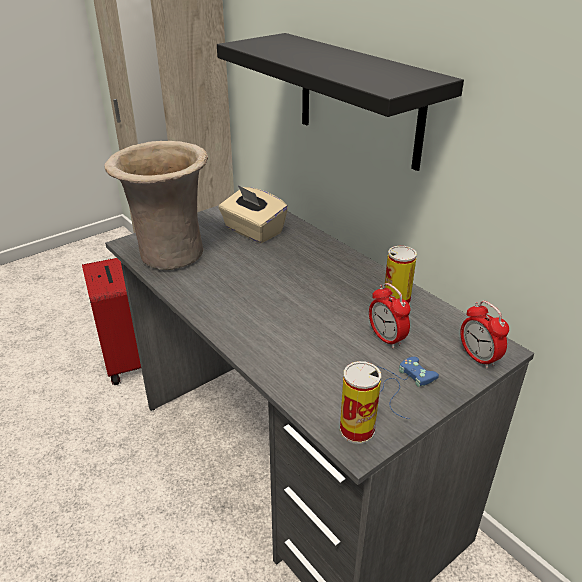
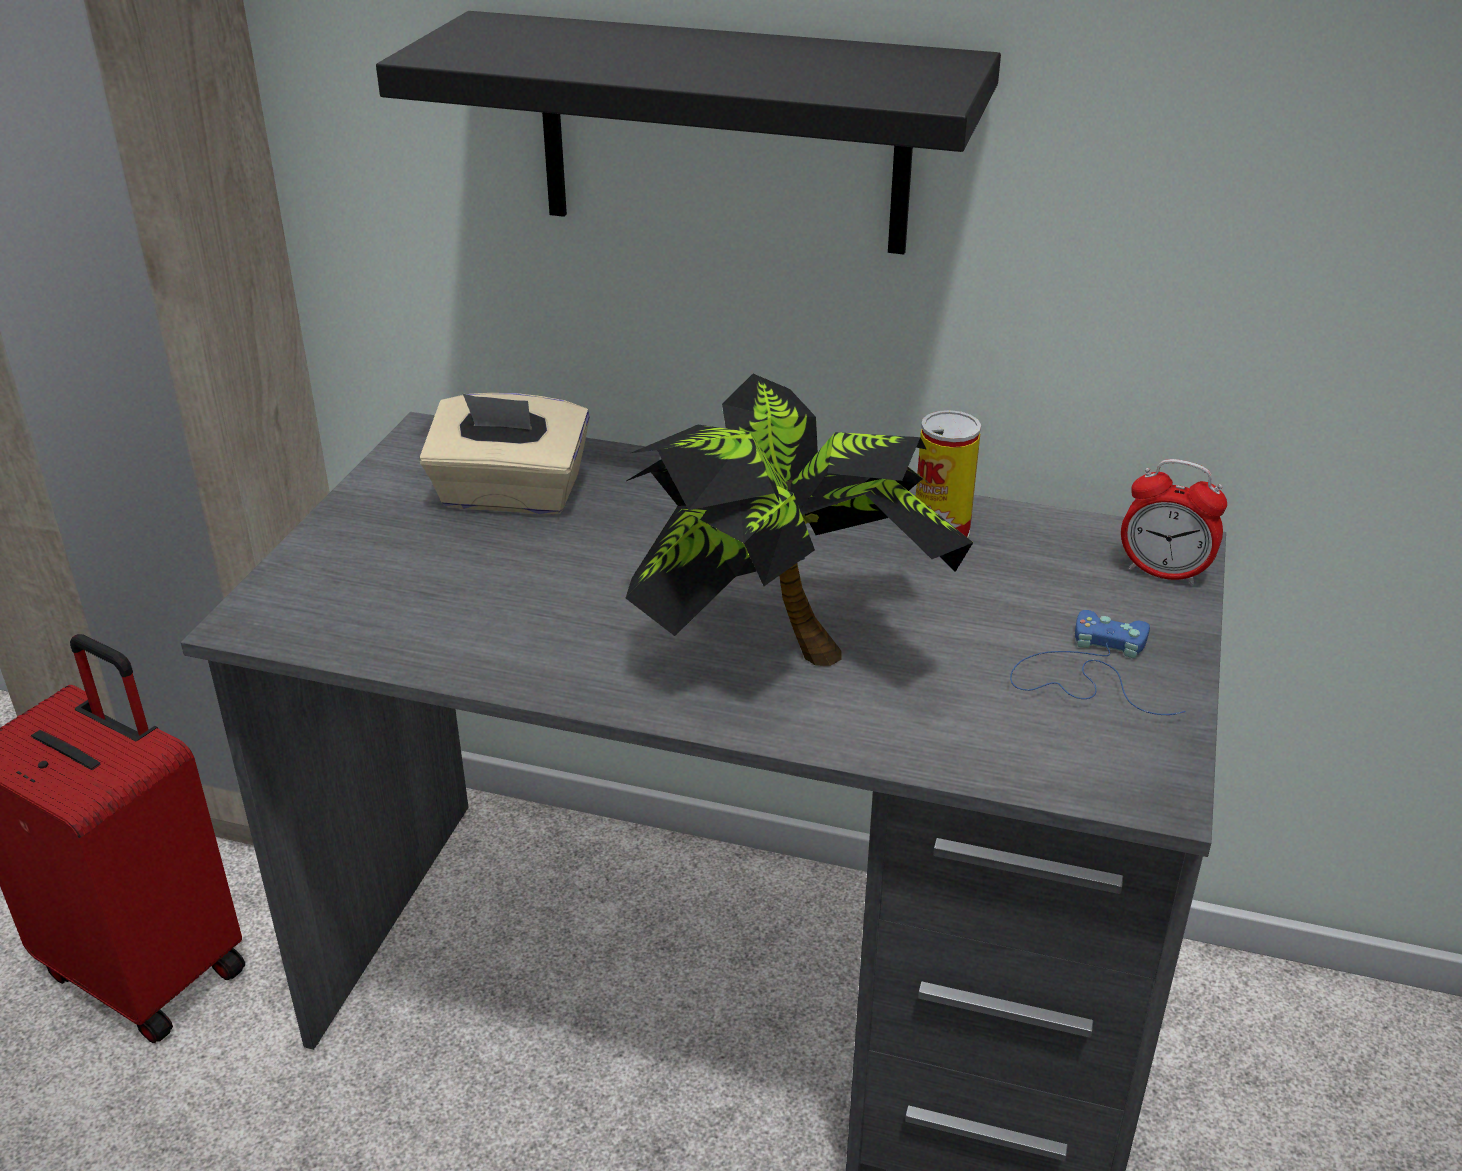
camera: 35 degrees left, 0 degrees up
beige vase [104,141,208,270] -> none
can [340,361,381,444] -> none
alarm clock [369,283,410,348] -> none
none -> potted plant [626,374,973,666]

